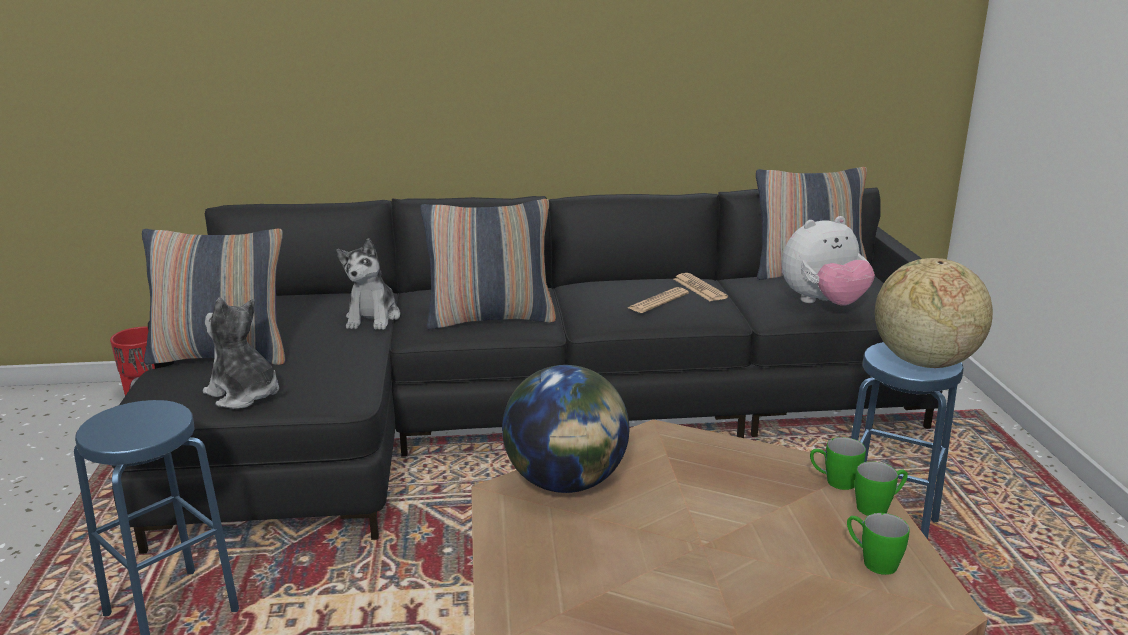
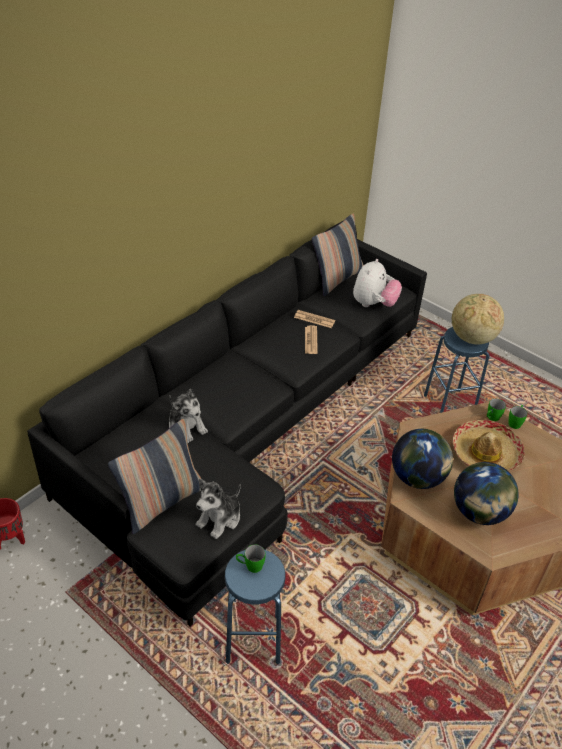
camera: 45 degrees left, 20 degrees up
plush toy [203,298,279,409] -> plush toy turned 45 degrees counterclockwise [196,479,241,539]
pillow [420,199,556,329] -> none
green mug [847,513,910,575] -> green mug moved to [236,544,266,573]
none -> hat [453,420,525,471]
none -> globe [454,462,519,525]

